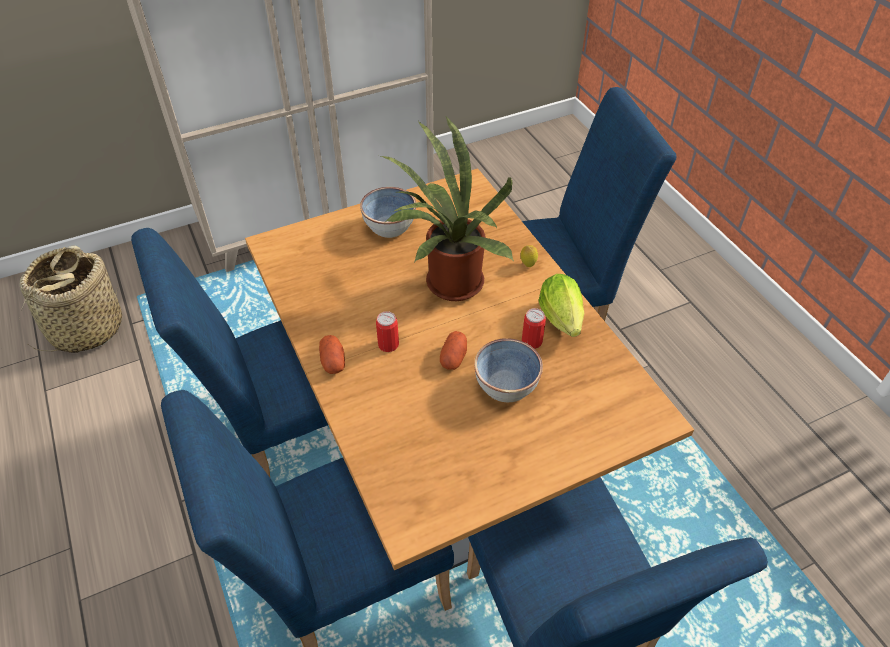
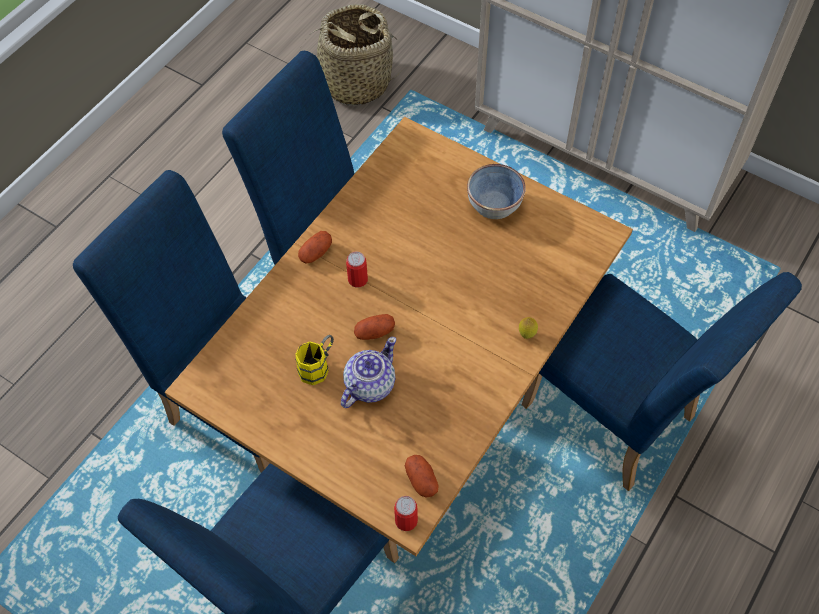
camera: 60 degrees right, 10 degrees up
potted plant [381,116,514,301] -> none
bowl [474,338,543,402] -> teapot [341,337,396,408]
can [522,308,546,349] -> can moved to [394,496,418,531]
lettuce [538,274,584,337] -> none
none -> yellow mug [295,335,334,385]
none -> potato [405,455,439,498]

